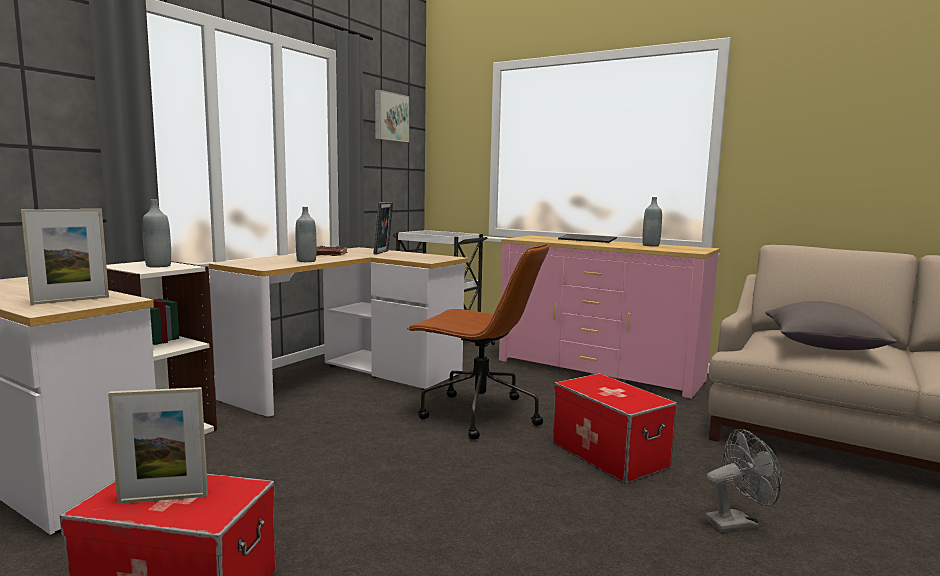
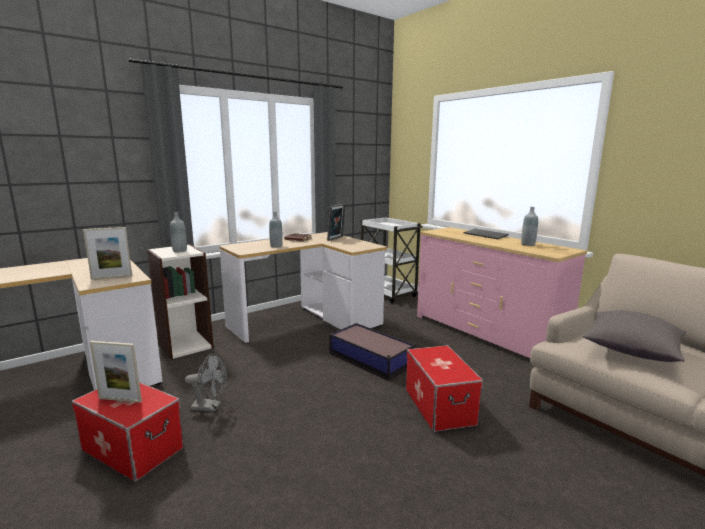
camera: 20 degrees right, 5 degrees up
picture [375,90,409,142] -> none
brown office chair [407,243,549,440] -> storage box [329,323,415,381]
grey fan [705,429,782,532] -> grey fan moved to [185,354,227,412]

